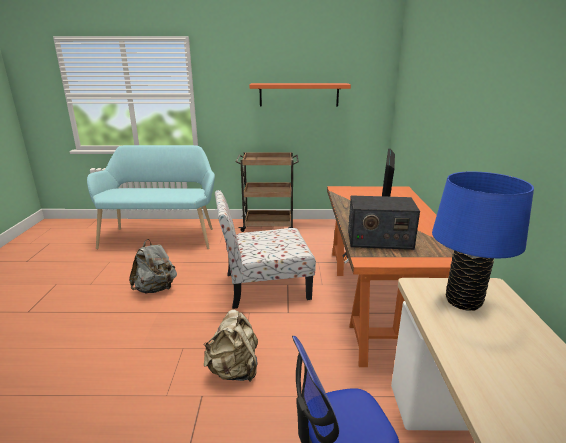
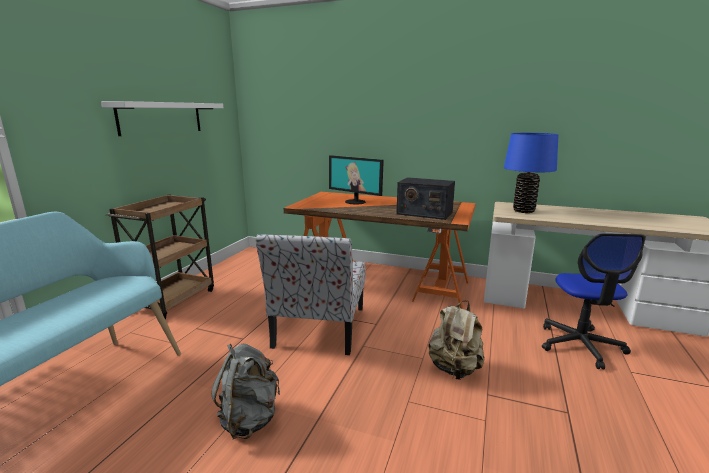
camera: 70 degrees left, 5 degrees down
orange shelf [249,83,351,107] -> white shelf [101,101,223,136]
radio [348,195,420,250] -> radio turned 90 degrees clockwise [396,177,455,220]

